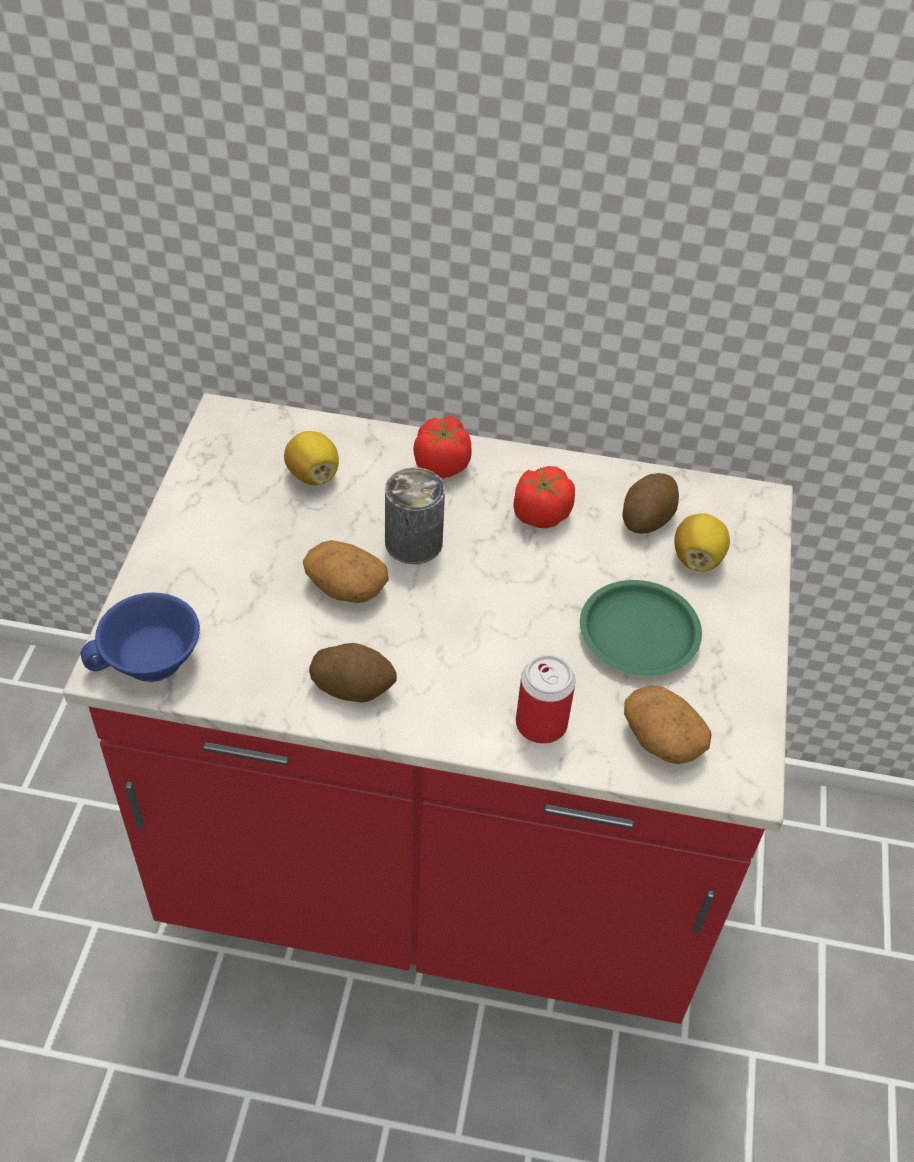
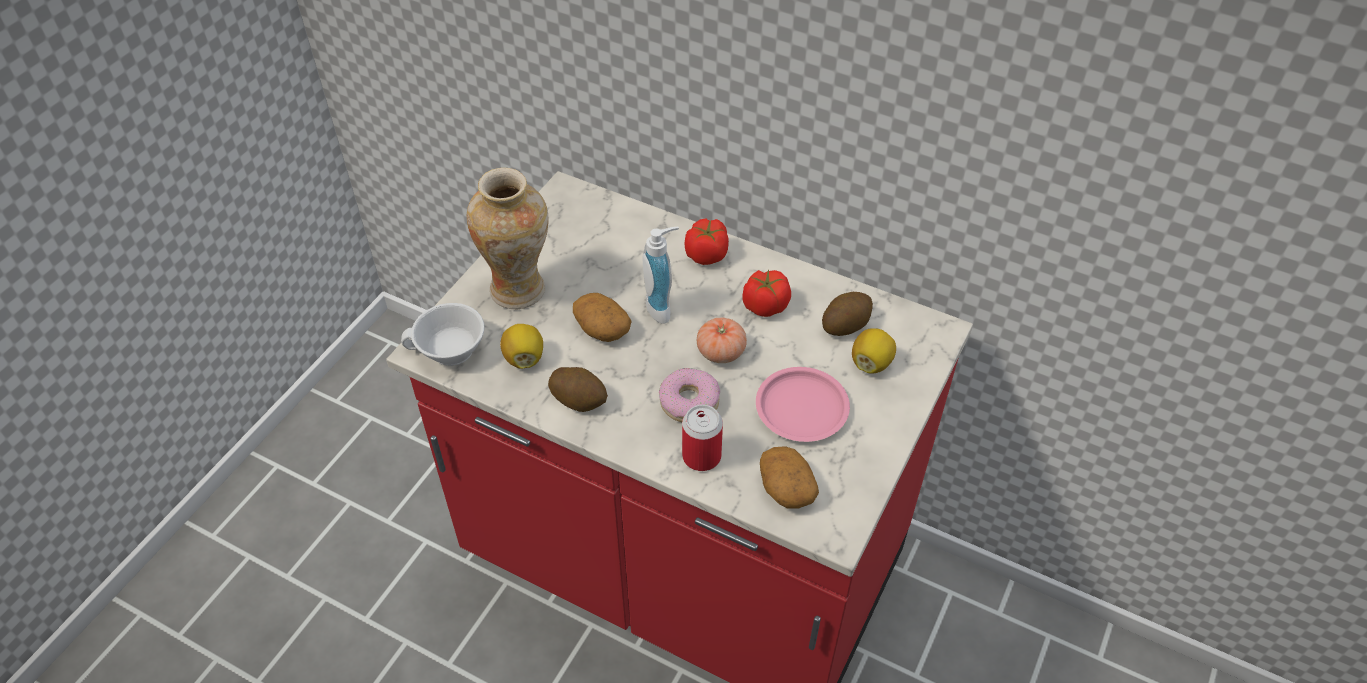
camera: 20 degrees right, 0 degrees up
blue cup [81,592,200,682] -> white cup [401,303,485,366]
lemon [284,431,339,485] -> lemon moved to [500,324,543,369]
can [385,467,445,564] -> soap dispenser [643,227,679,324]
green plate [580,580,702,676] -> pink plate [756,367,850,442]
none -> vase [467,168,549,309]
none -> donut [659,368,720,422]
none -> tomato [697,318,747,363]

